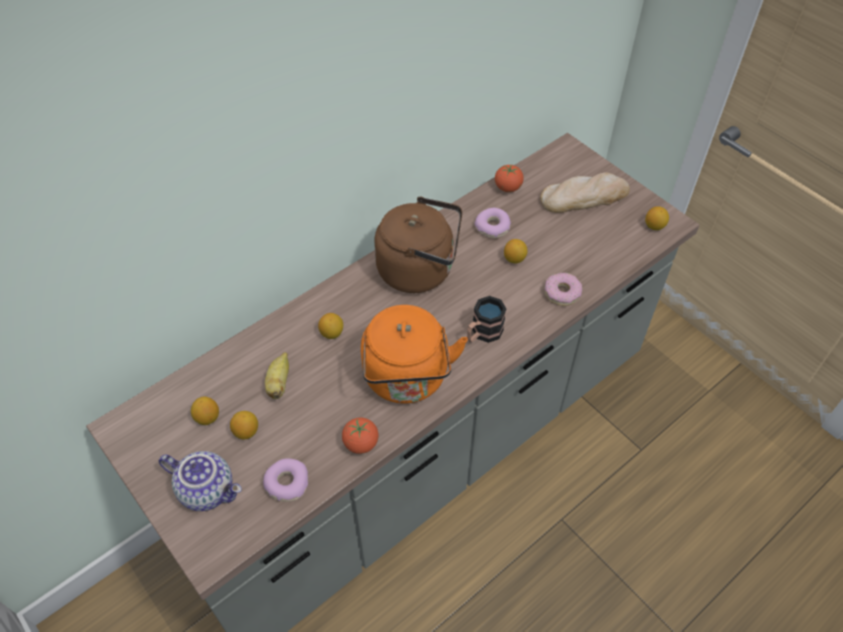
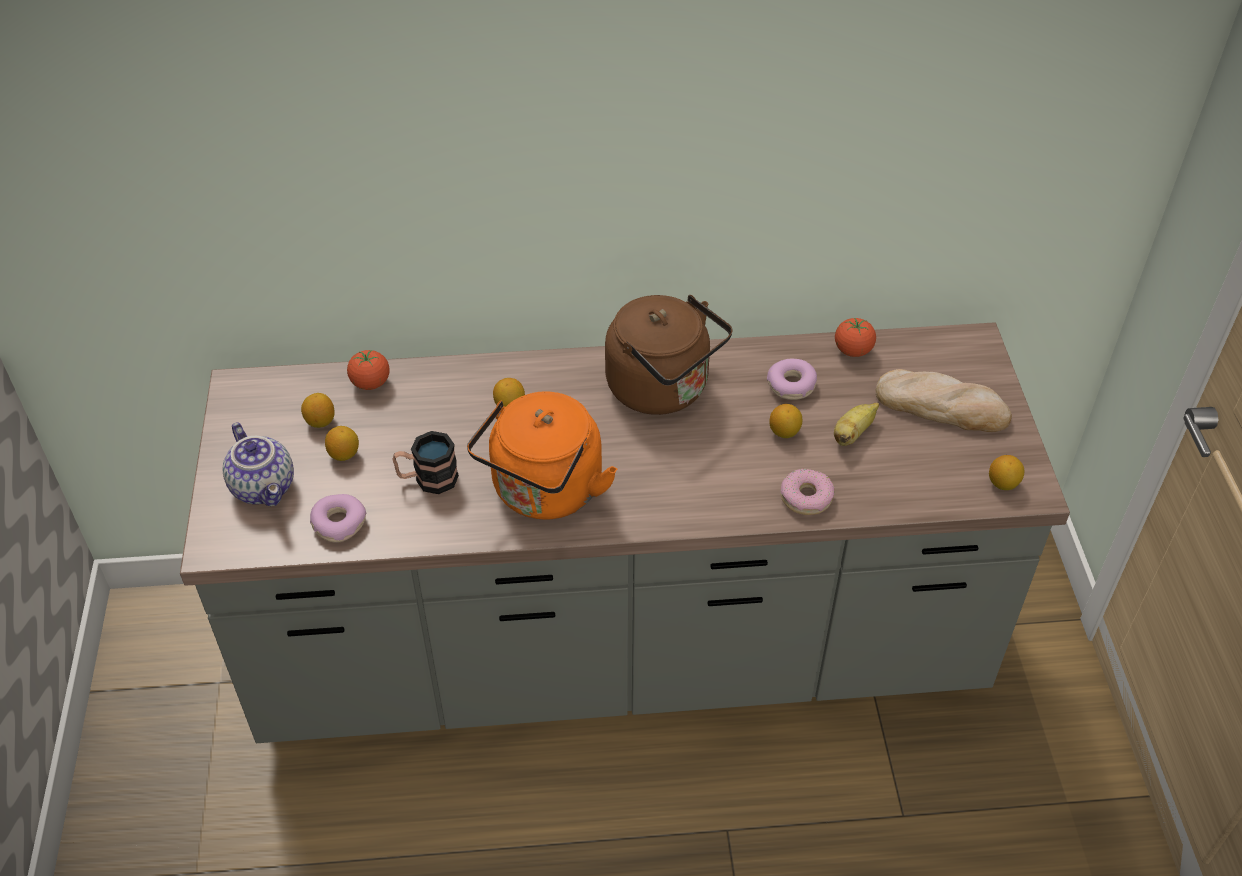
camera: 35 degrees right, 5 degrees down
banana [265,352,289,399] -> banana moved to [834,402,879,446]
tomato [342,418,379,454] -> tomato moved to [347,350,390,390]
mug [467,296,506,343] -> mug moved to [392,431,459,494]

